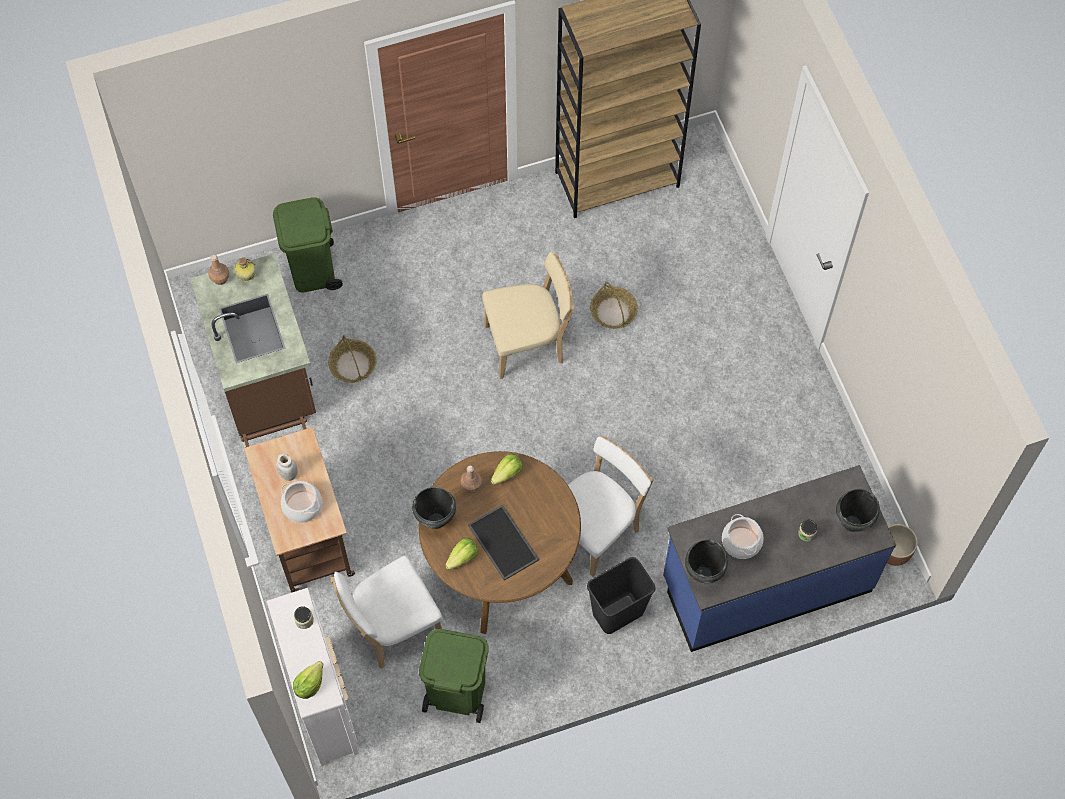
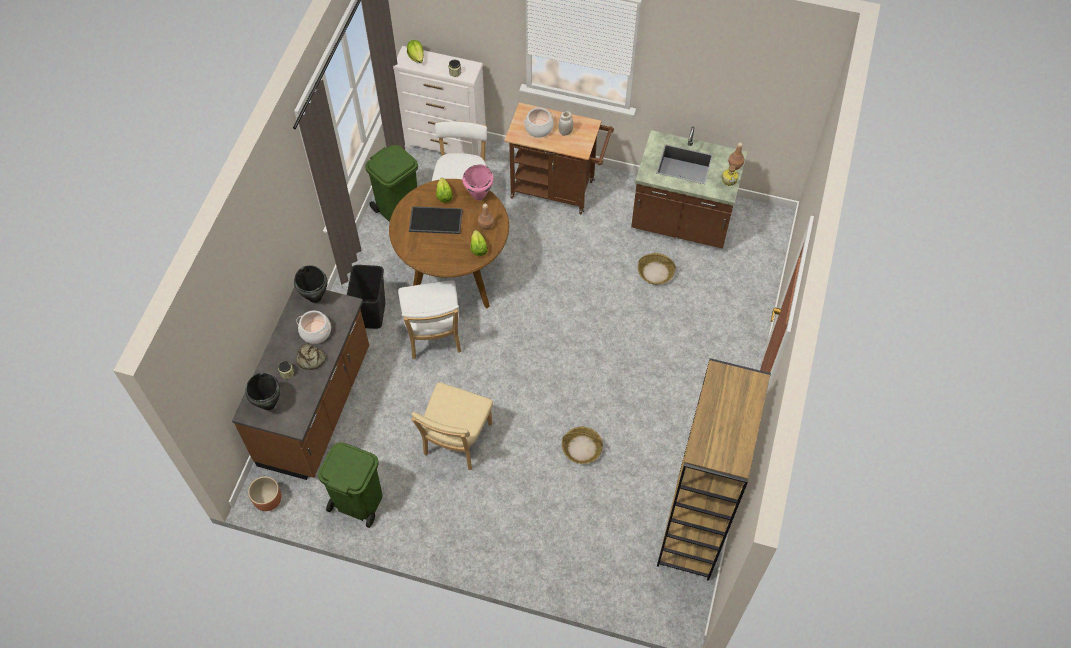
camera: 125 degrees right, 5 degrees down
green trash can [273,197,343,292] -> green trash can moved to [318,442,383,528]
black cooking pot [412,487,456,529] -> pink cooking pot [462,165,494,201]
beige chair [482,252,574,379] -> beige chair moved to [411,383,493,470]
blue counter [663,465,896,652] -> brown counter [232,287,369,480]
none -> bread [296,344,326,370]

